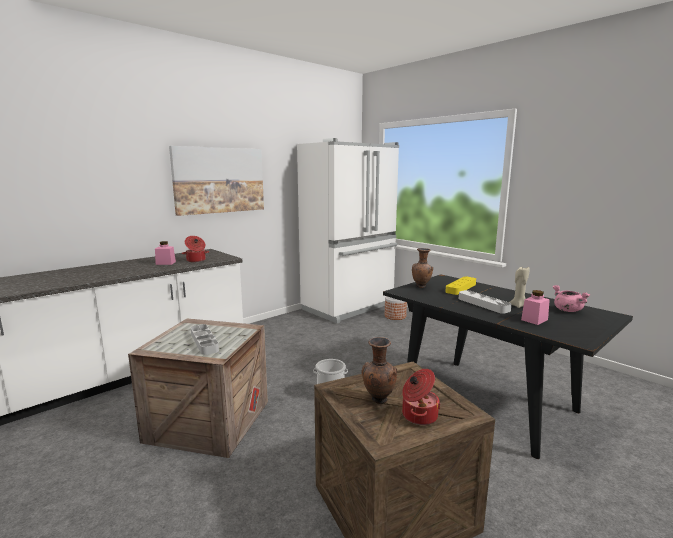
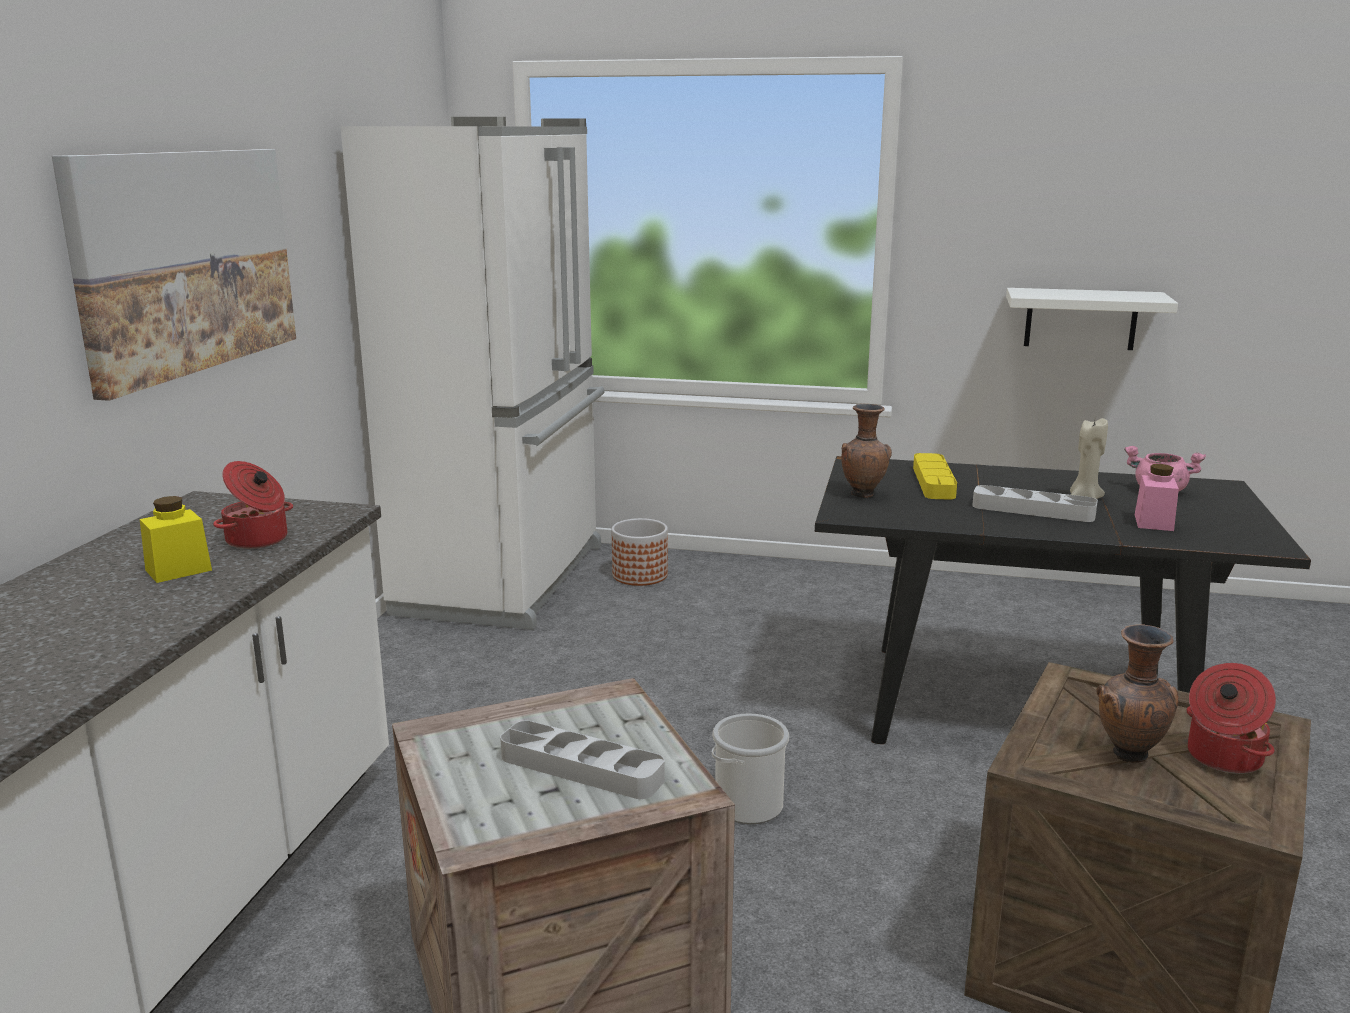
camera: 35 degrees left, 5 degrees up
pink jar [155,241,176,265] -> yellow jar [140,496,212,583]
none -> white shelf [1006,288,1178,350]

